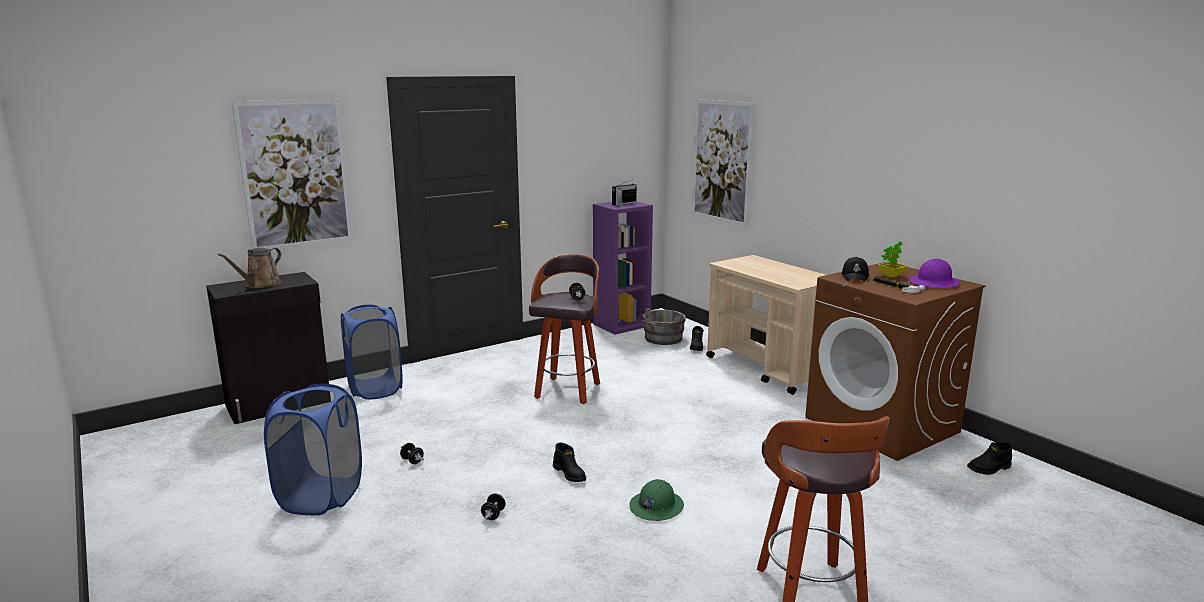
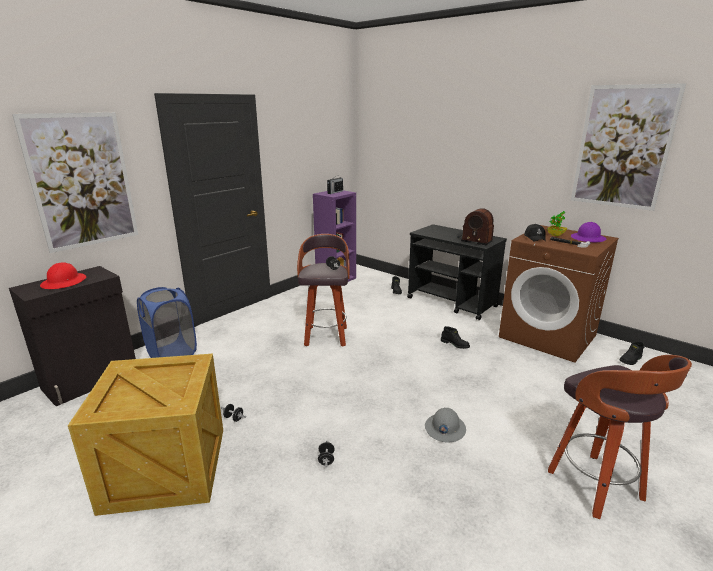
camera: 15 degrees left, 5 degrees up
brown watering can [218,247,281,288] -> red hard hat [40,262,86,289]
blue laundry basket [264,384,362,515] -> crate [68,354,223,516]
black boot [553,442,586,482] -> black boot moved to [441,326,470,349]
green hard hat [629,479,684,521] -> grey hard hat [425,408,466,442]
grey bucket [638,308,686,345] -> none
picture [692,99,754,227] -> picture moved to [571,83,686,211]
beige cart [706,255,825,395] -> black cart [407,225,507,320]
none -> radio [457,208,494,245]

